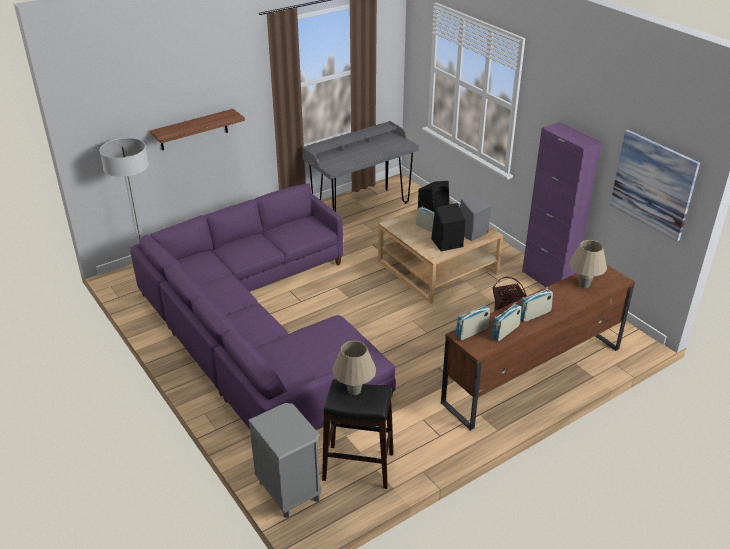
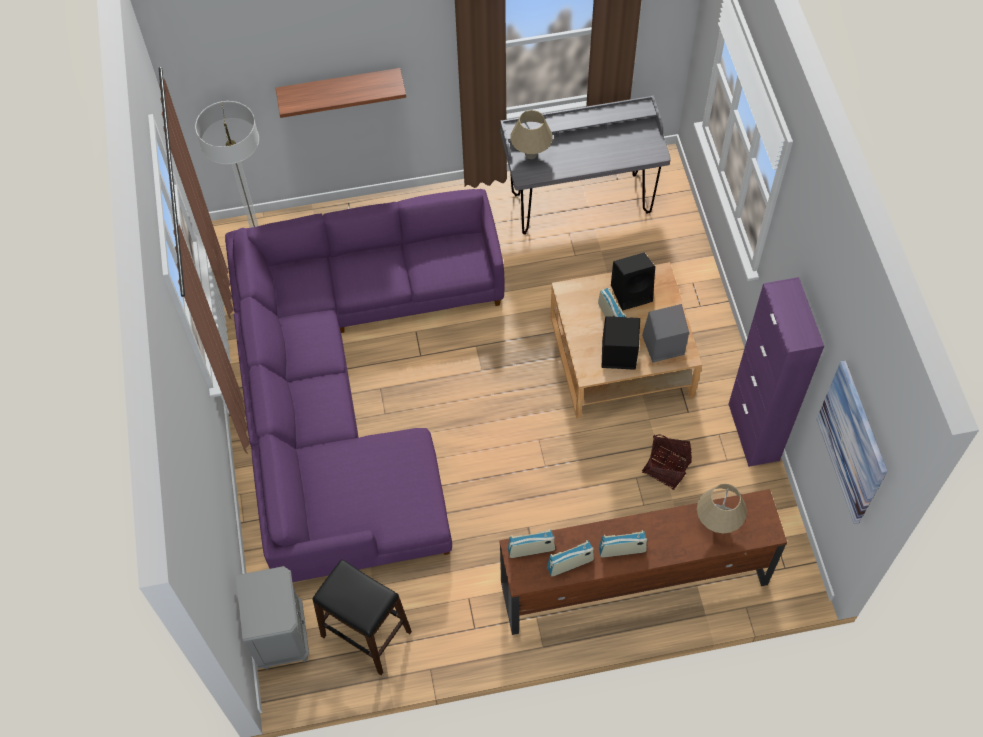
camera: 25 degrees right, 25 degrees up
beige table lamp [332,341,376,395] -> beige table lamp moved to [510,110,553,159]

